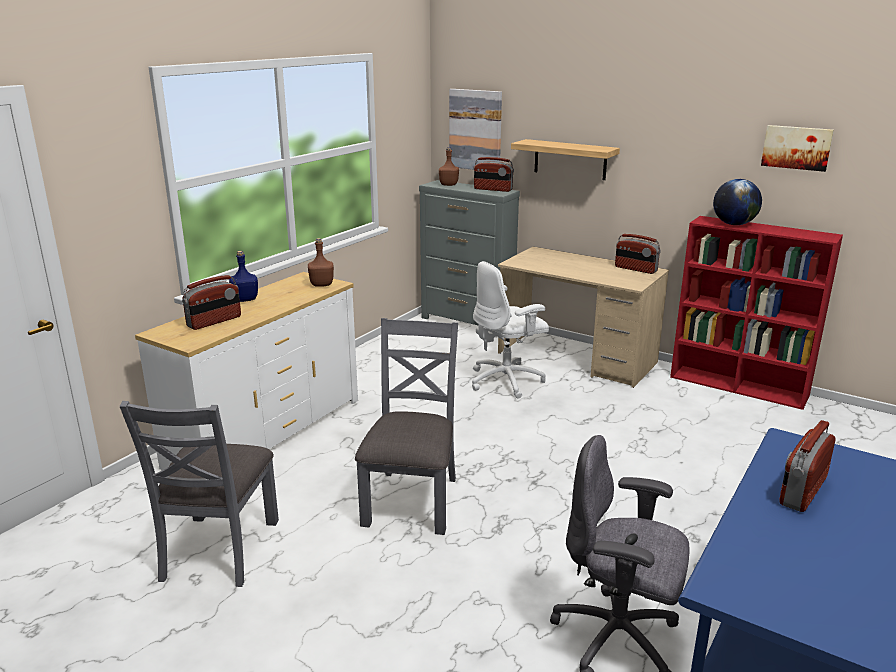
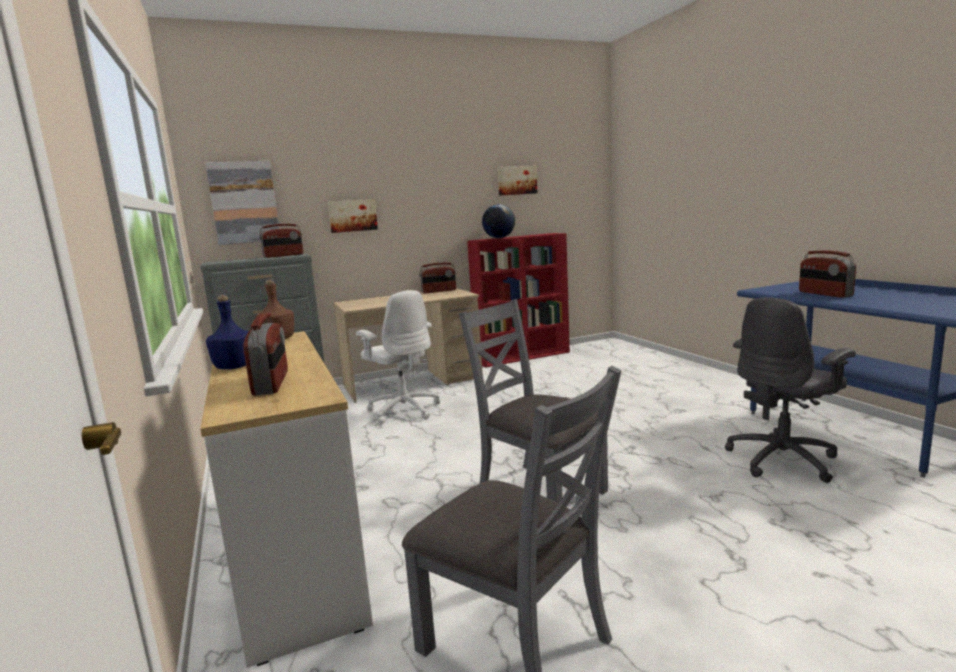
camera: 55 degrees left, 10 degrees down
brown bottle [439,147,459,186] -> none
white office chair [472,261,549,399] -> white office chair turned 45 degrees counterclockwise [356,290,440,424]
shelf [511,139,620,180] -> picture [328,199,378,233]

